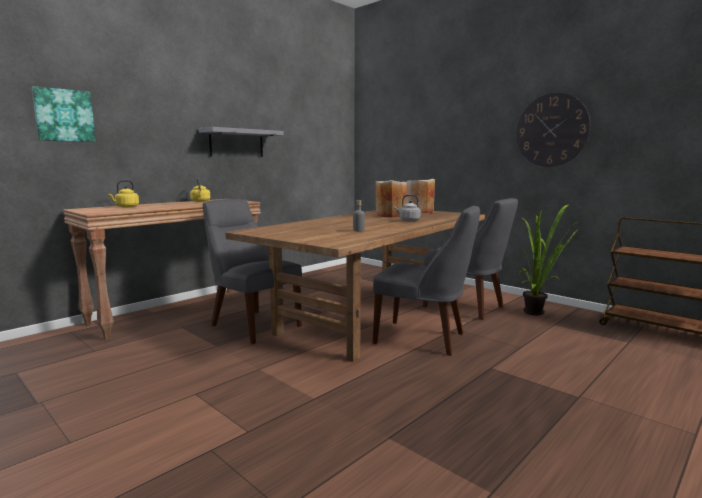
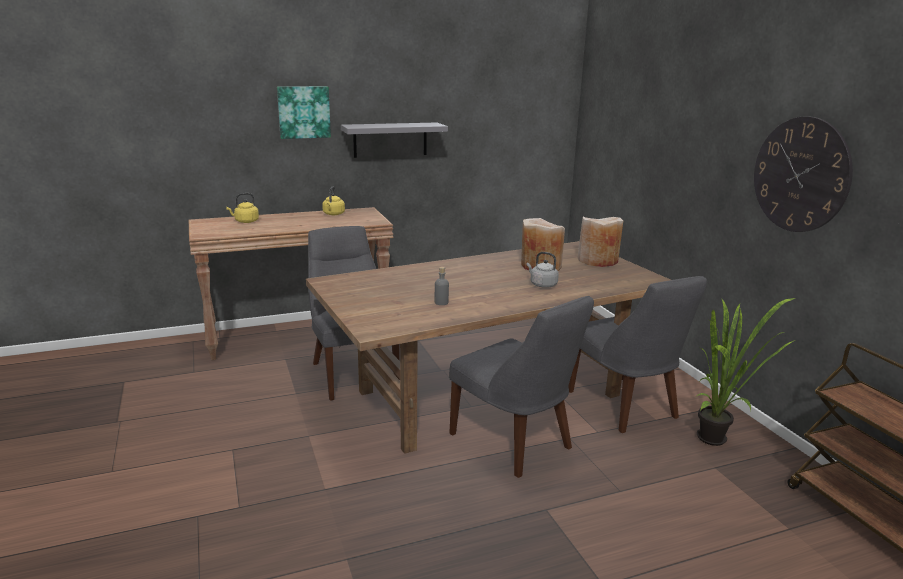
camera: 25 degrees right, 10 degrees up
picture [32,86,96,142] -> picture moved to [277,86,331,139]

